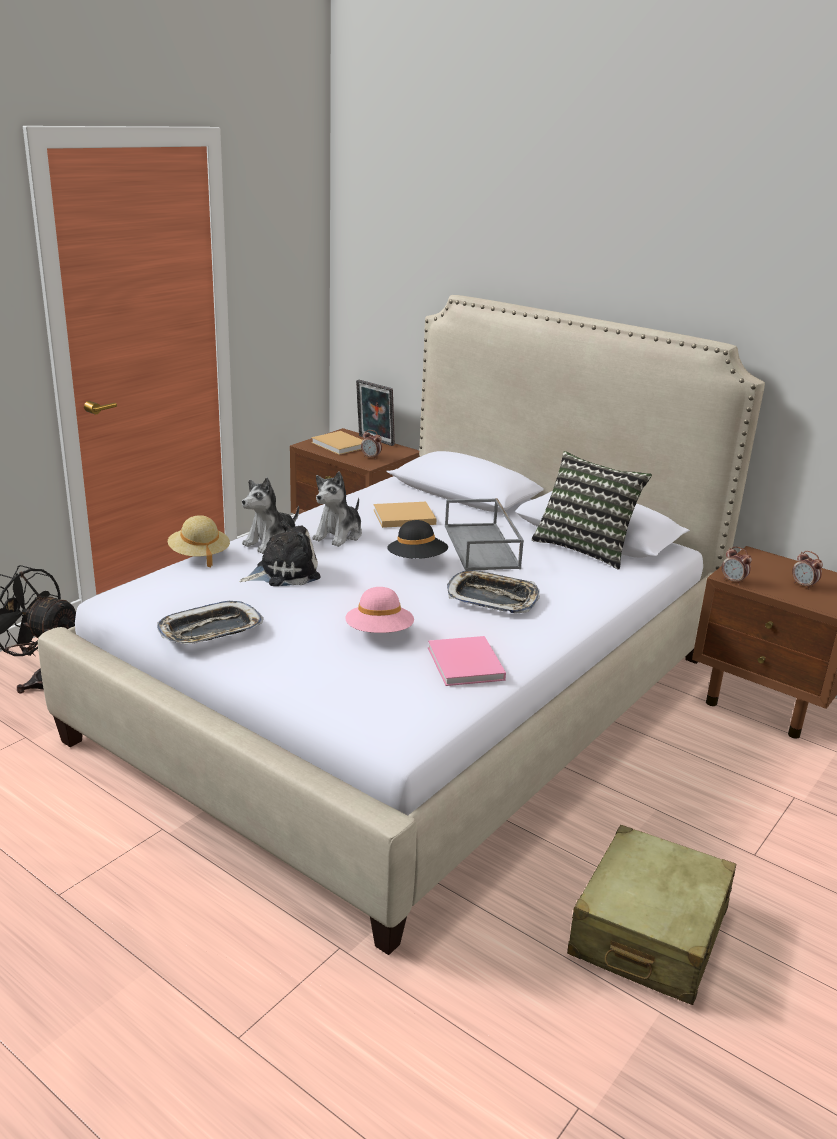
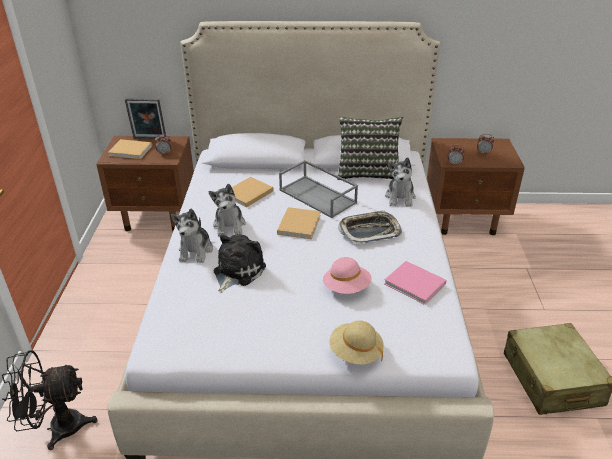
camera: 35 degrees left, 10 degrees up
tray [157,601,264,644] -> none
beige hat [168,515,230,567] -> beige hat moved to [330,320,384,365]
black hat [387,520,448,559] -> beige book [277,207,321,239]
none -> plush toy [385,157,416,207]

